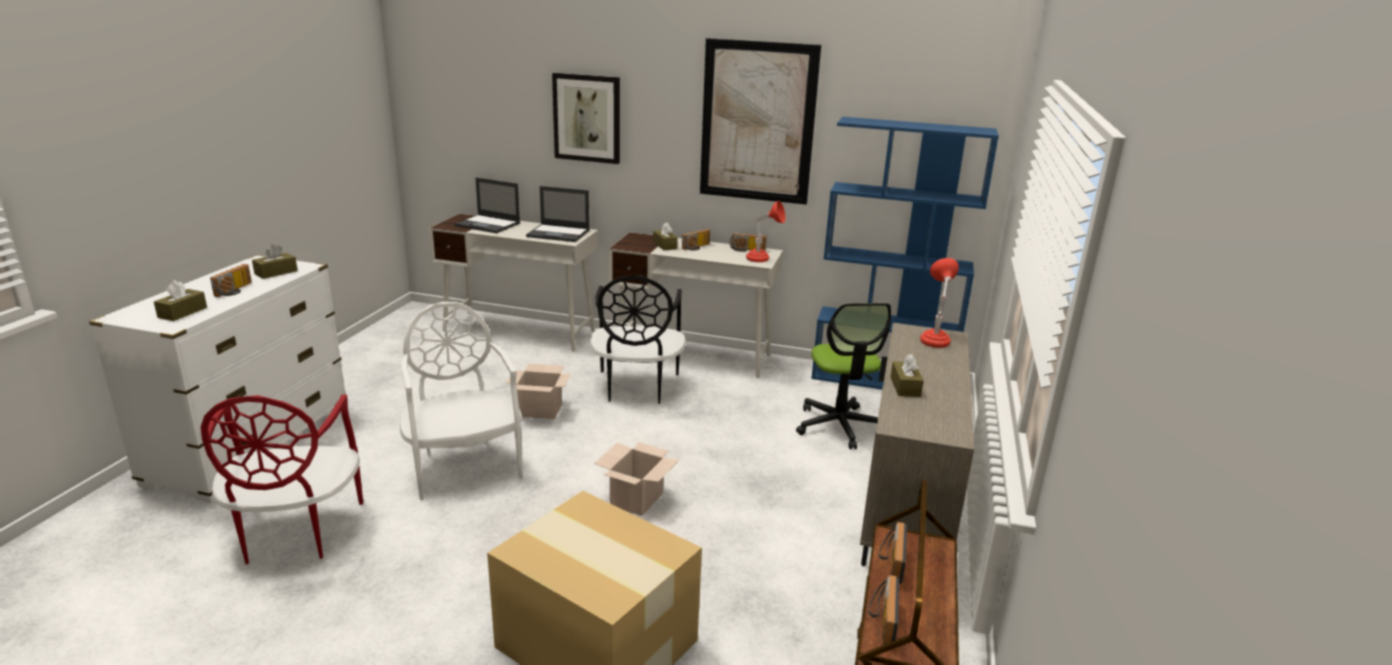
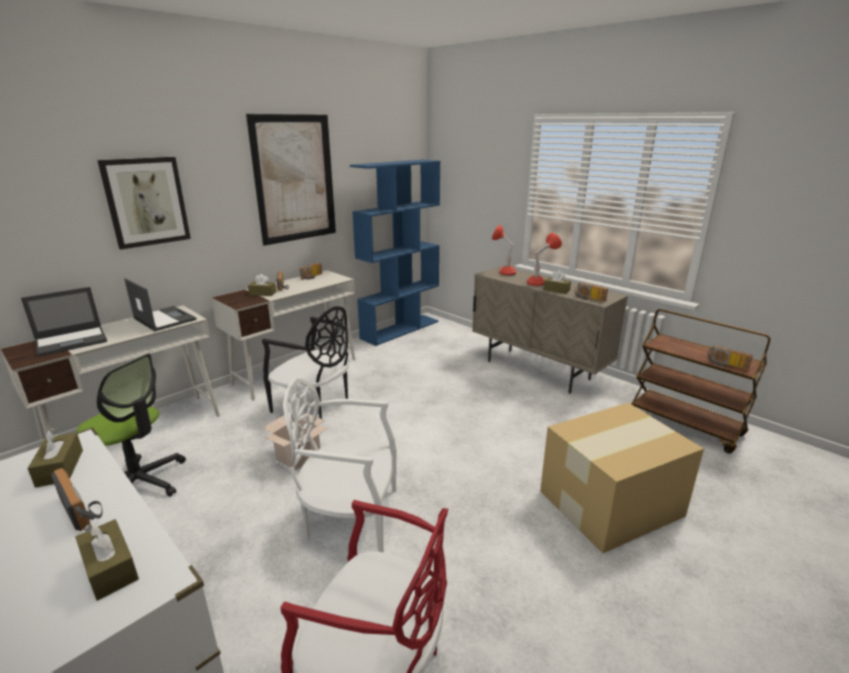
camera: 60 degrees left, 0 degrees up
laptop [526,186,590,242] -> laptop turned 90 degrees counterclockwise [124,278,197,331]
cardboard box [594,442,679,516] -> none
red table lamp [746,201,786,262] -> red table lamp moved to [527,233,562,286]
office chair [796,303,891,449] -> office chair moved to [76,353,186,497]
radio [879,522,907,585] -> radio moved to [575,282,608,302]

